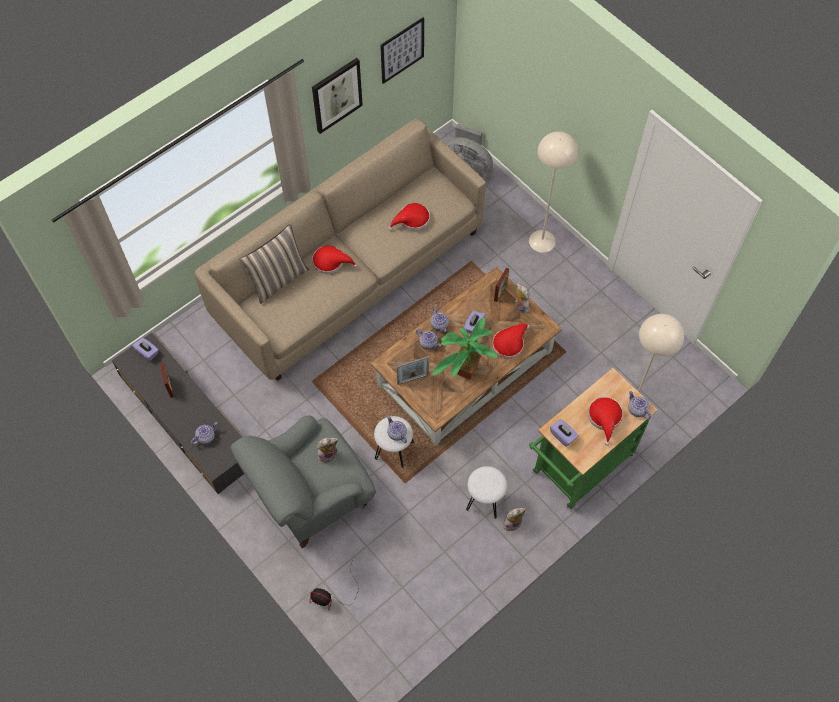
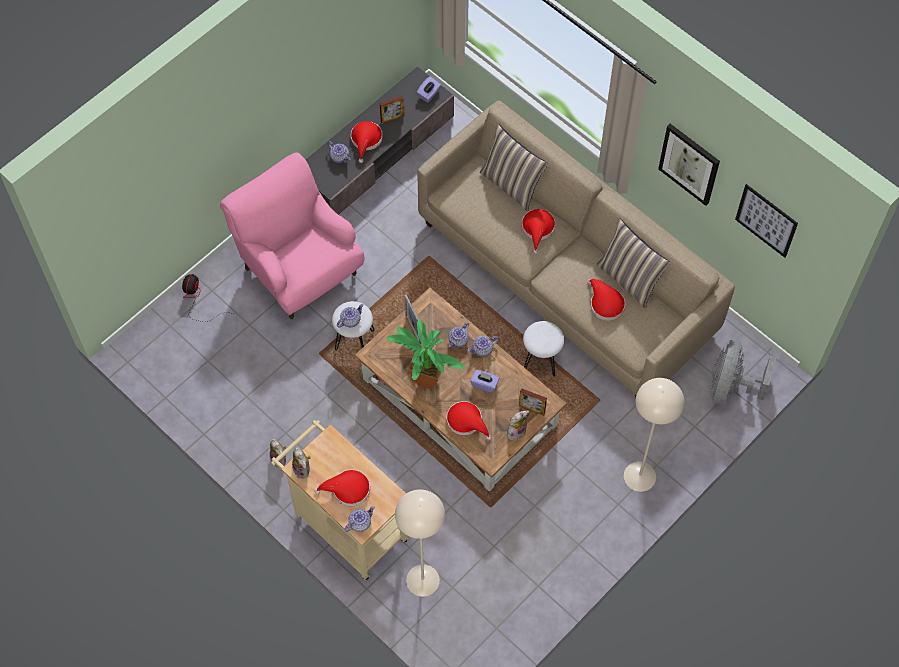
camera: 85 degrees right, 0 degrees up
grey armchair [230,415,376,548] -> pink armchair [220,152,364,319]
plush toy [317,438,338,462] -> plush toy moved to [292,447,311,479]
white stool [466,466,507,519] -> white stool moved to [523,321,564,376]
green cart [529,368,657,509] -> beige cart [271,420,409,581]
purple tissue box [550,419,578,447] -> none
none -> red hat [351,121,383,163]
none -> pillow [597,218,671,308]

